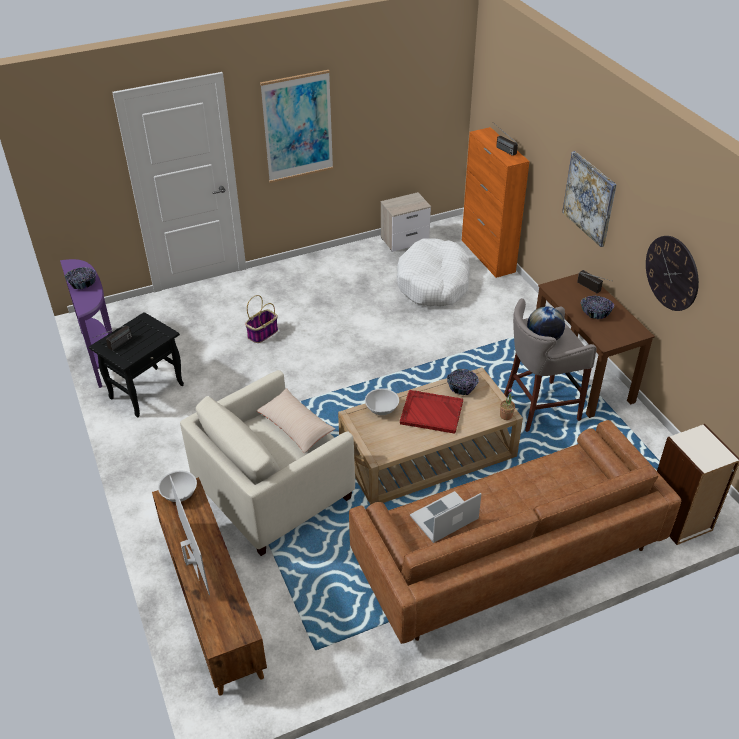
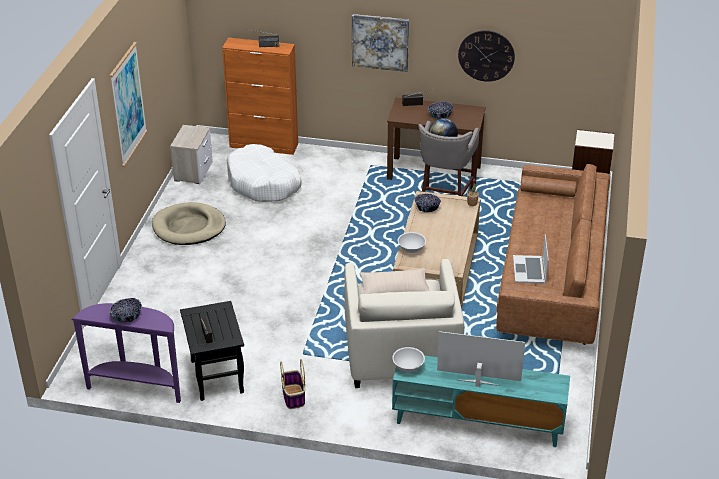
camera: 55 degrees left, 5 degrees down
brown tv stand [152,477,267,696] -> turquoise tv stand [392,355,570,447]
basket [245,295,278,343] -> basket moved to [280,359,305,409]
red tray [400,390,463,433] -> none
none -> beige dog bed [152,202,226,245]

